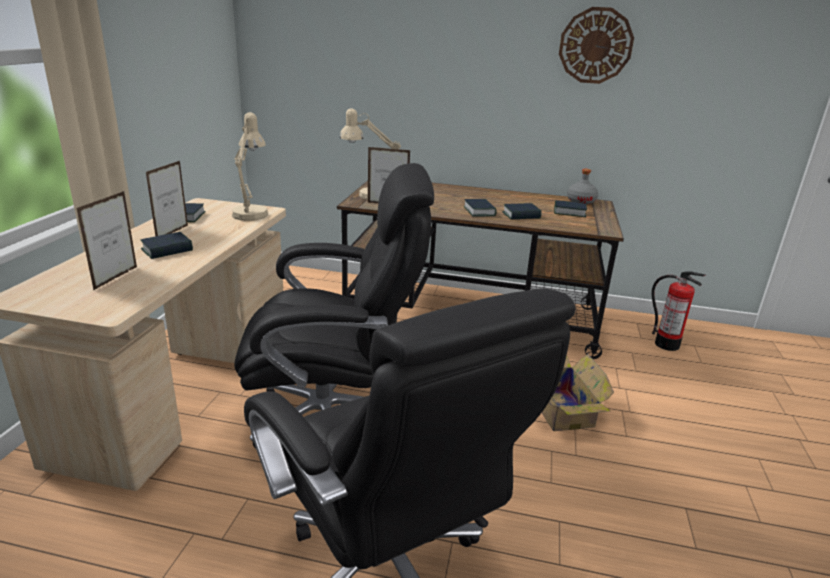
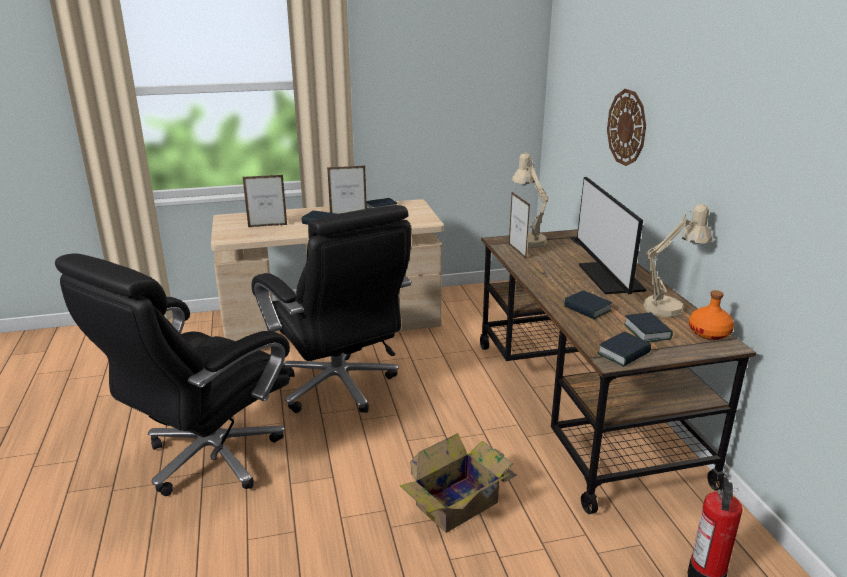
camera: 65 degrees right, 0 degrees up
beige table lamp [232,112,268,221] -> beige table lamp moved to [643,204,712,318]
book [464,199,497,216] -> book moved to [597,332,651,367]
wall clock [559,7,634,84] -> wall clock moved to [607,89,646,166]
grey bottle [567,169,598,204] -> orange bottle [689,290,734,340]
none -> monitor [576,177,646,294]

